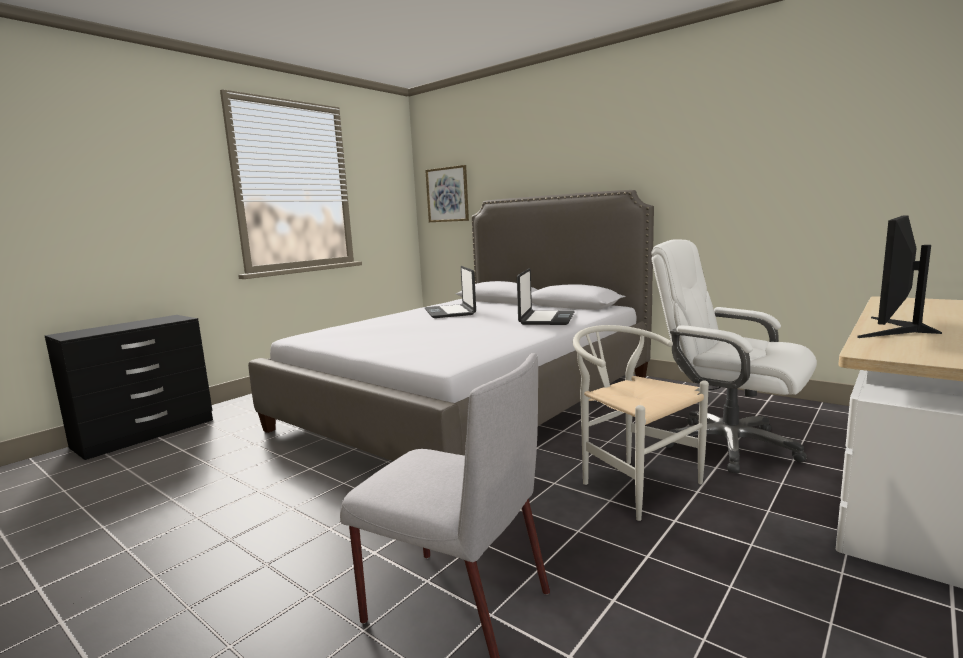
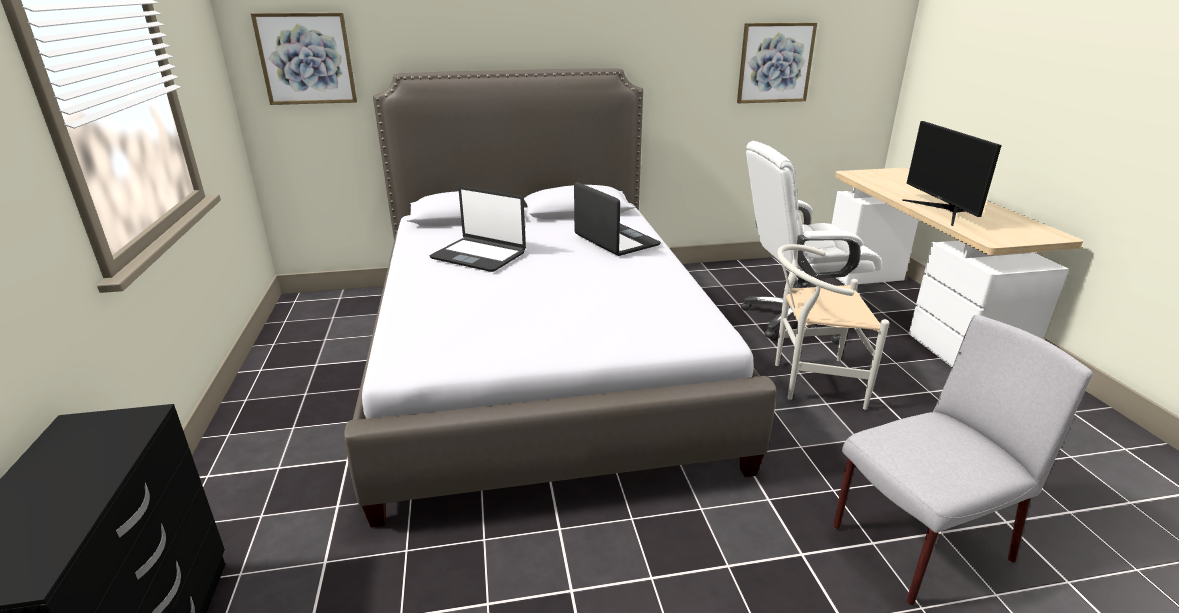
camera: 50 degrees left, 15 degrees up
none -> picture [737,22,817,103]

